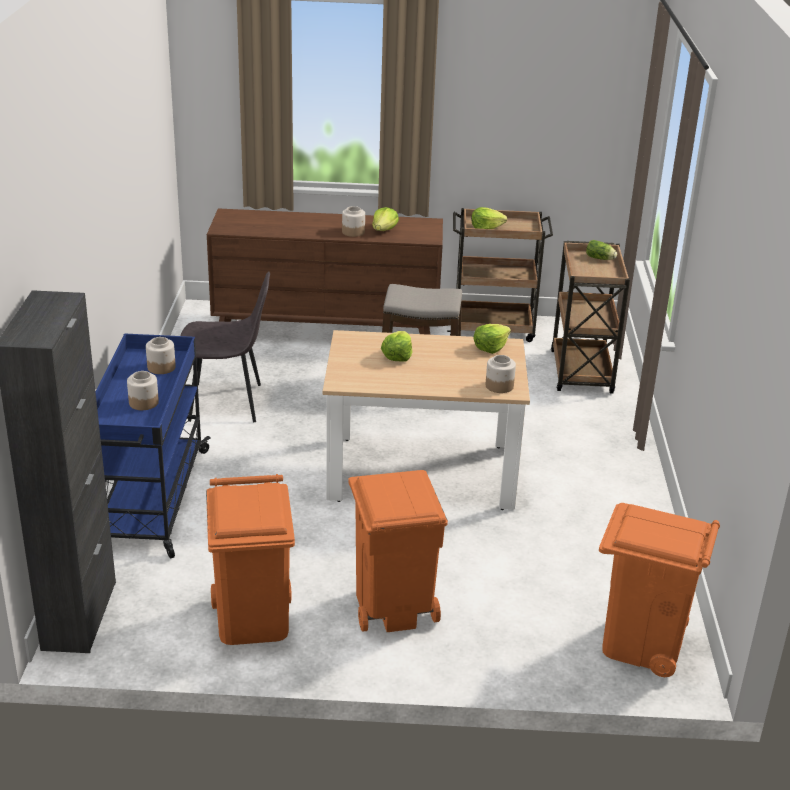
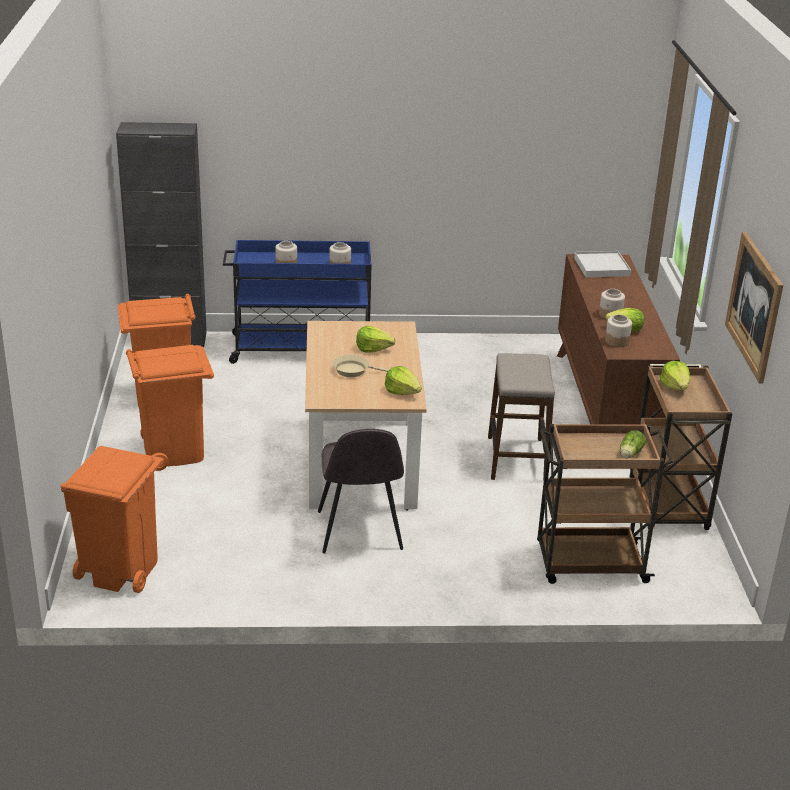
camera: 85 degrees right, 0 degrees up
grey chair [180,271,270,422] -> grey chair moved to [318,429,404,553]
jar [485,355,516,393] -> jar moved to [605,314,632,347]
none -> beige frying pan [332,355,389,377]
none -> white tray [574,251,631,277]
none -> picture [725,232,783,383]

